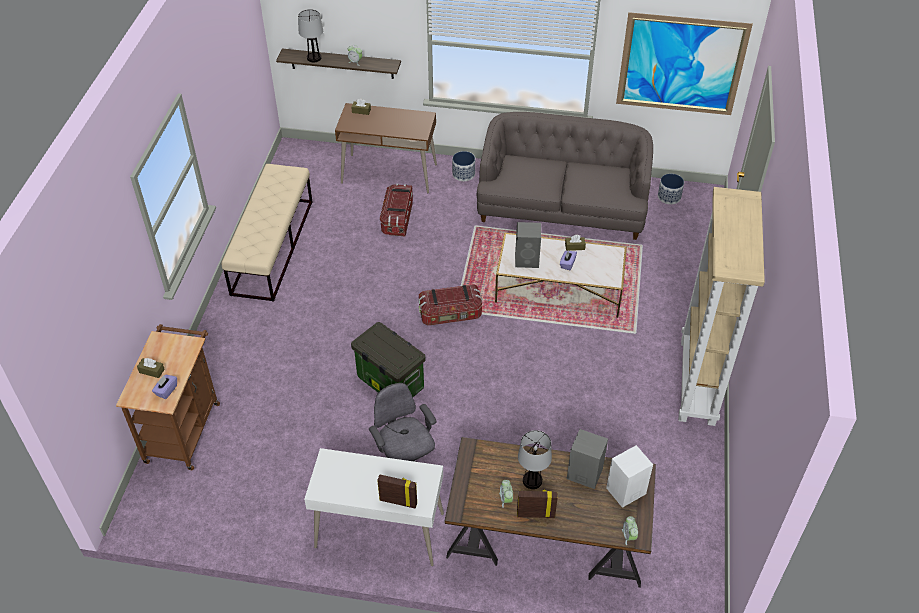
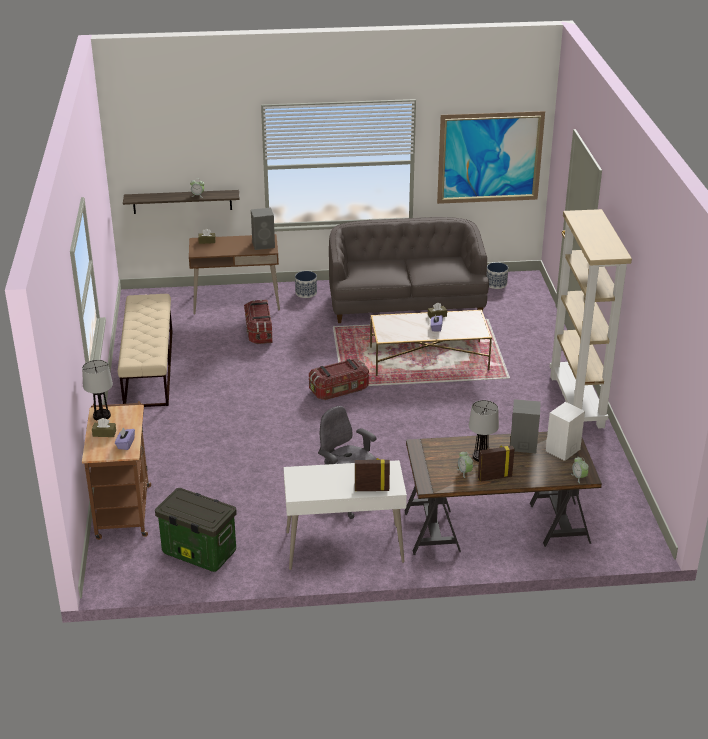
camera: 15 degrees left, 15 degrees down
table lamp [298,9,323,62] -> table lamp moved to [82,360,113,421]
storage box [351,322,426,397] -> storage box moved to [155,488,237,572]
grey speaker [515,222,541,268] -> grey speaker moved to [251,208,275,250]

